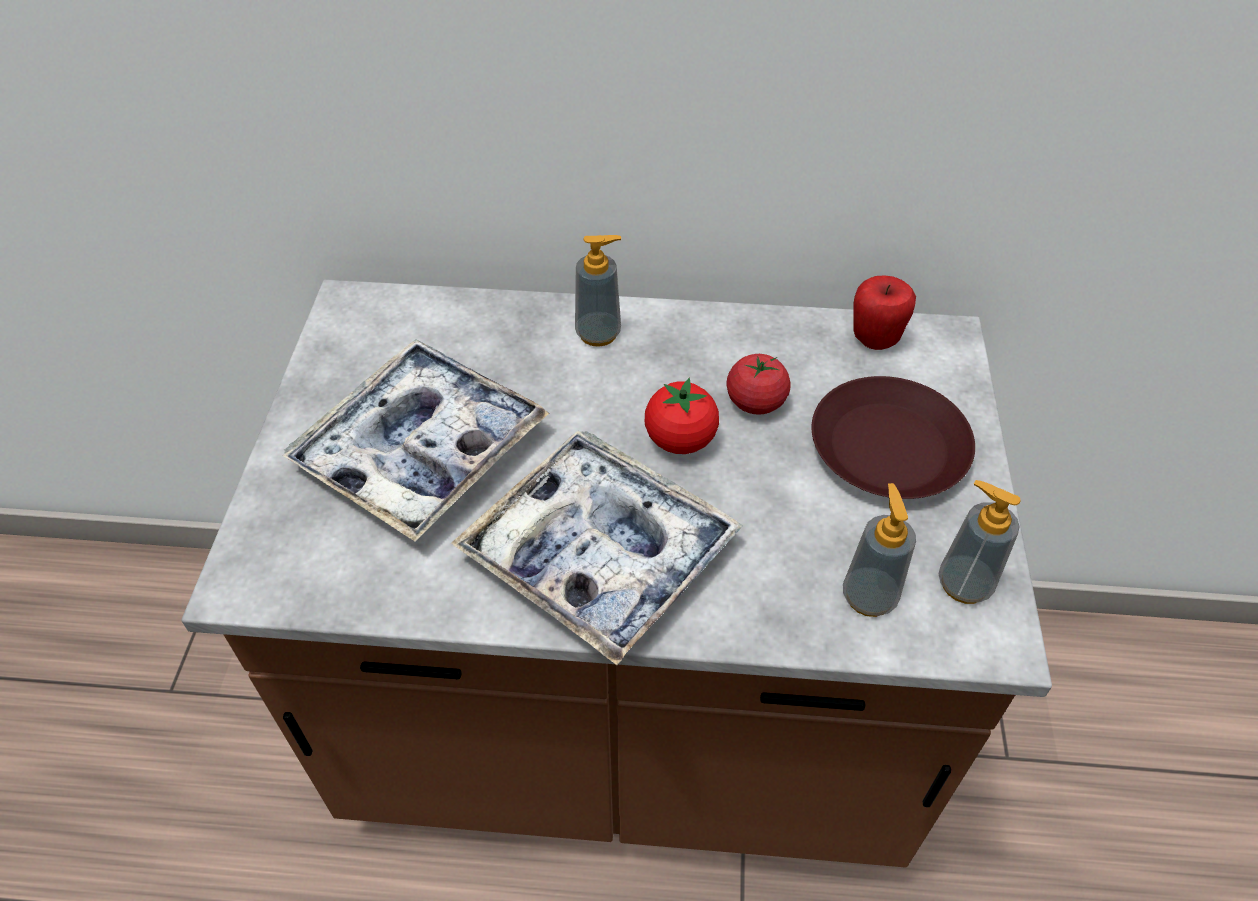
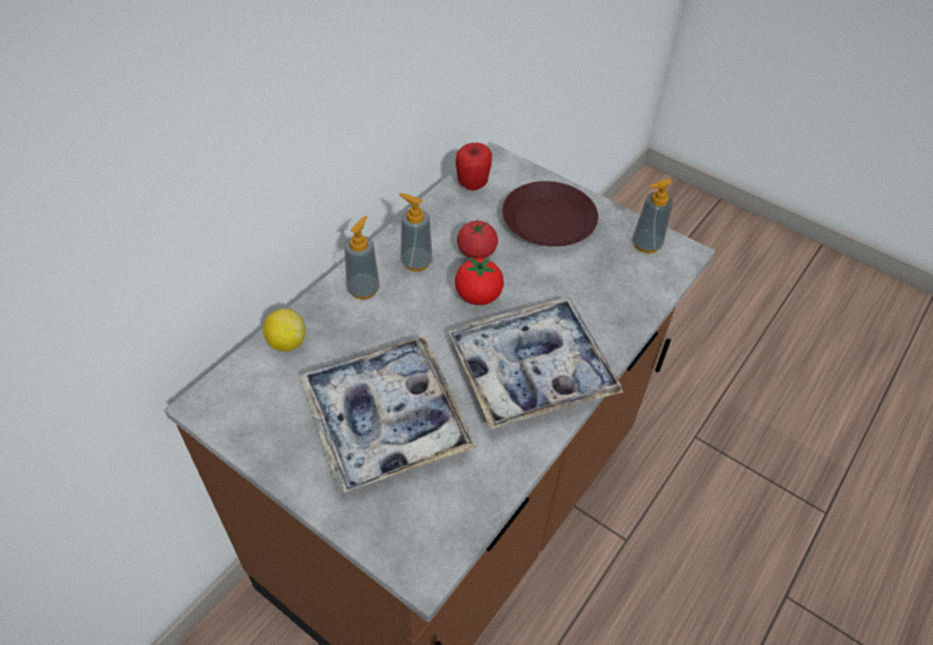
camera: 60 degrees left, 0 degrees up
soap dispenser [843,483,916,617] -> soap dispenser moved to [399,193,433,272]
none -> lemon [263,309,306,351]

